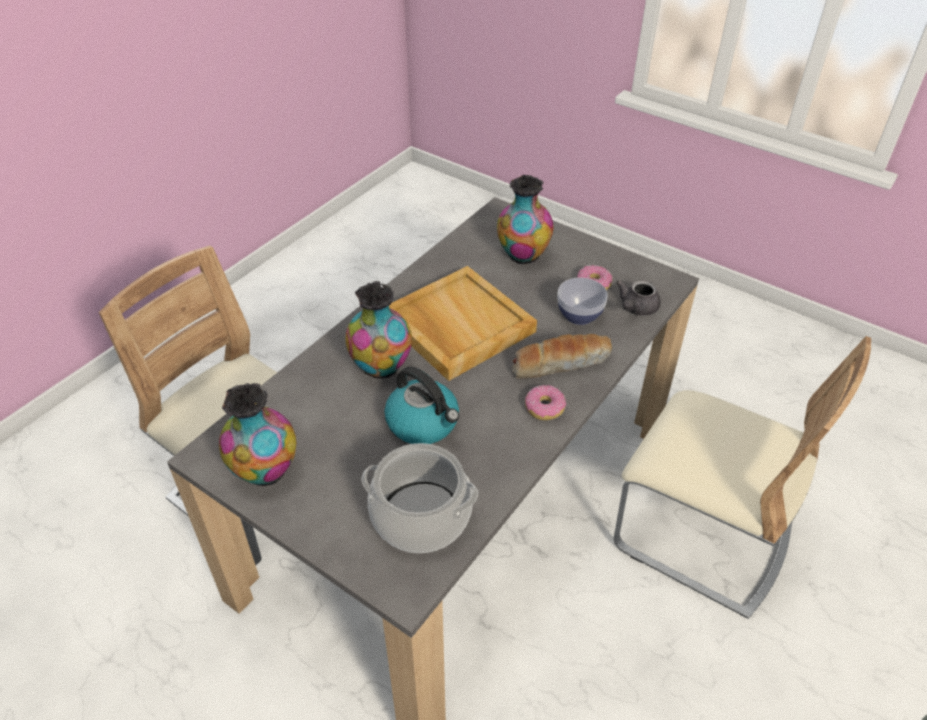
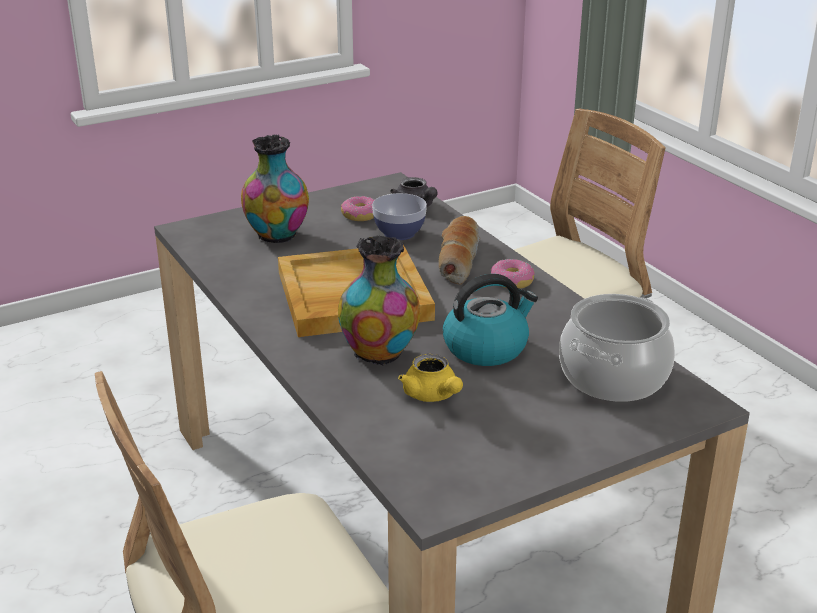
camera: 65 degrees left, 15 degrees down
vase [219,383,296,486] -> none
none -> yellow teapot [398,354,463,402]

